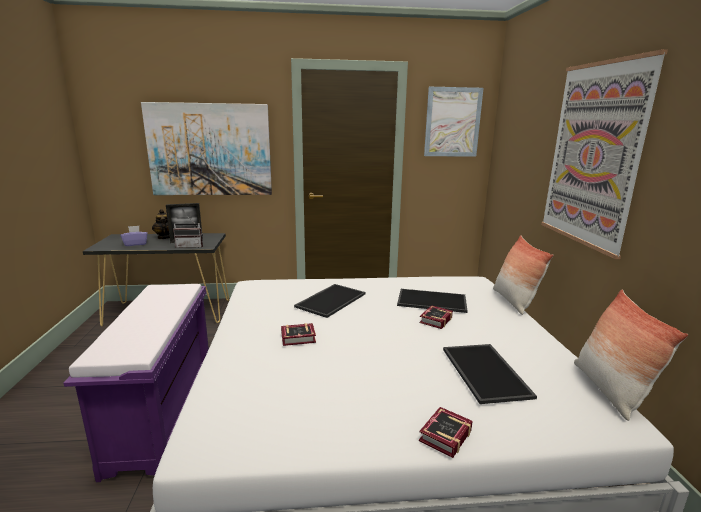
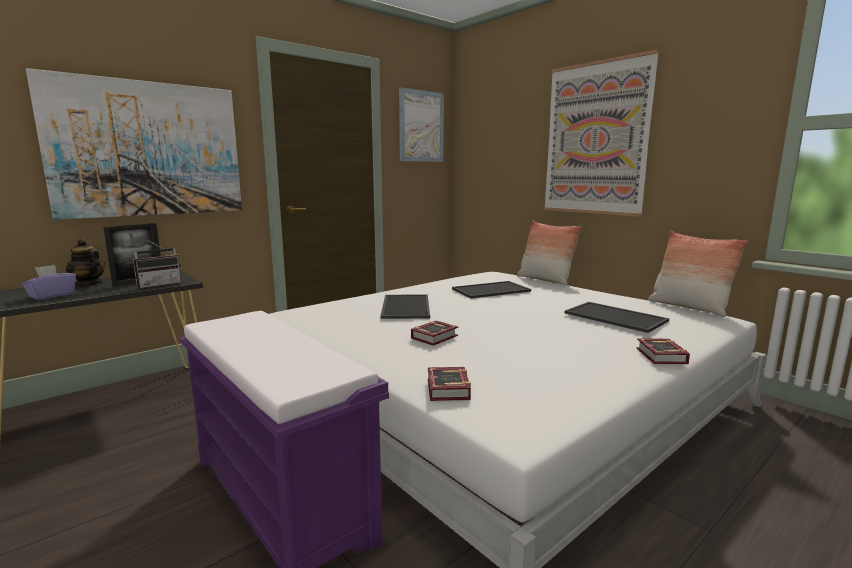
camera: 35 degrees left, 5 degrees down
book [419,305,453,329] -> book moved to [428,367,471,401]

